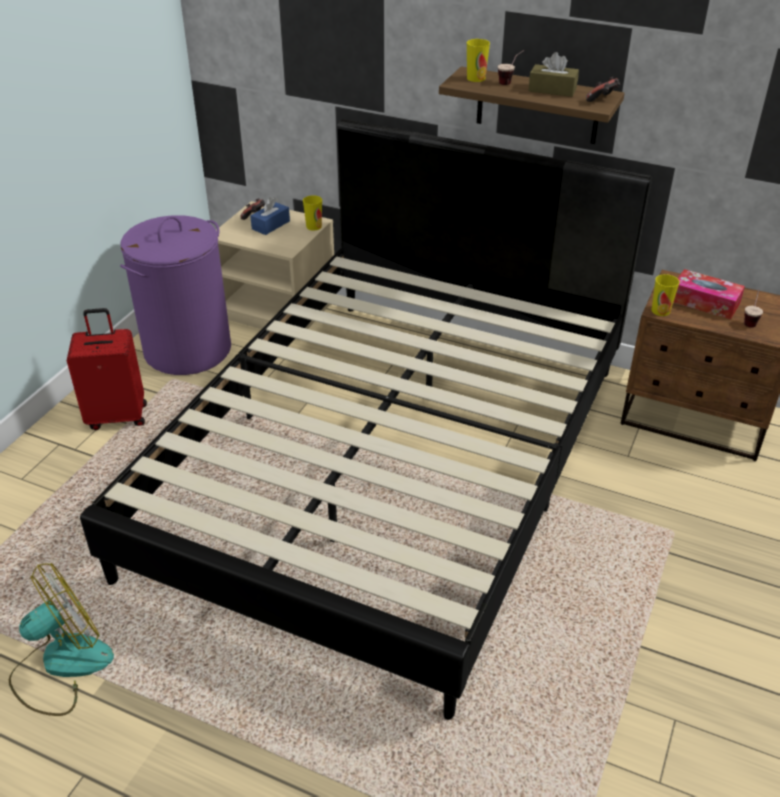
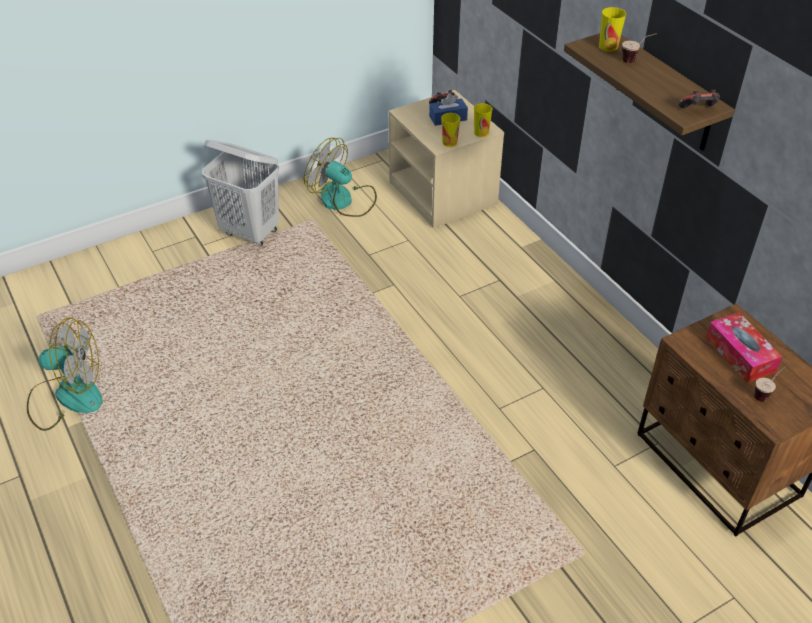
camera: 35 degrees right, 5 degrees up
red suitcase [67,308,147,430] -> white laundry basket [202,140,279,246]
black bed [80,119,652,720] -> none
purple laundry basket [120,215,231,375] -> fan [304,138,377,217]
brown tissue box [528,52,579,97] -> none
cup [652,274,680,316] -> cup moved to [441,113,460,147]

